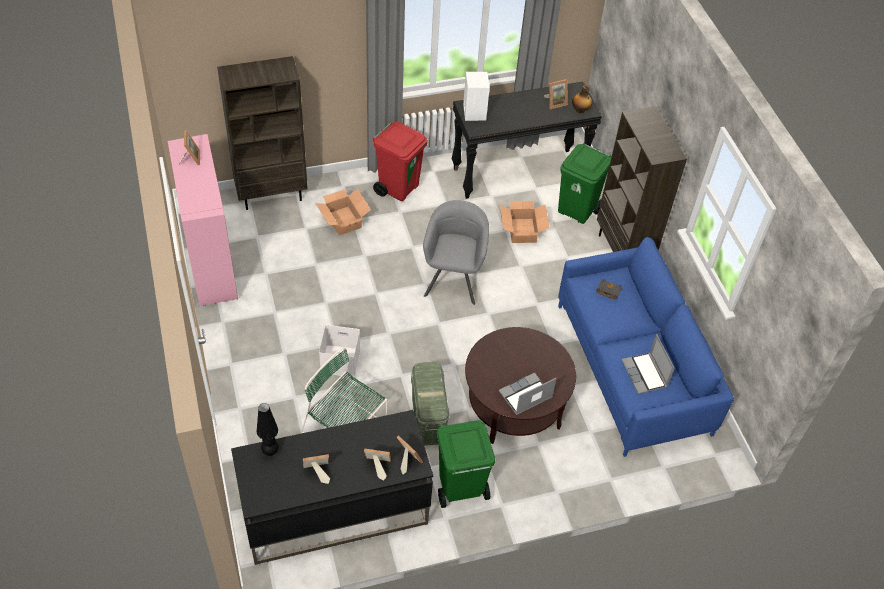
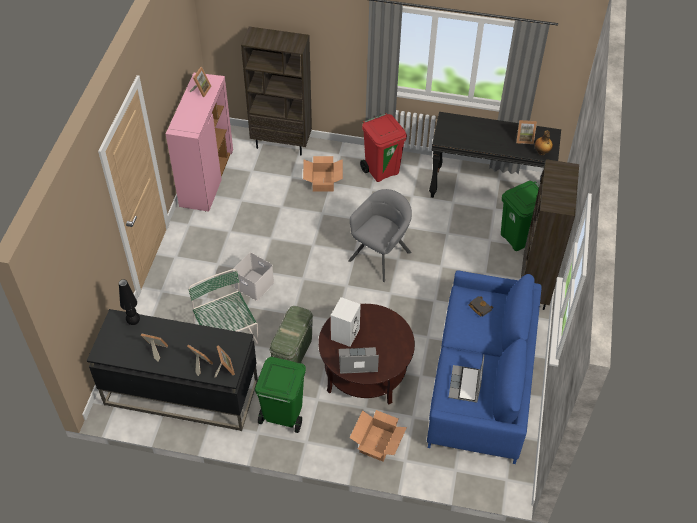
camera: 30 degrees right, 0 degrees up
white speaker [463,72,490,121] -> white speaker moved to [331,297,361,347]
cardboard box [500,201,549,243] -> cardboard box moved to [349,410,407,461]

